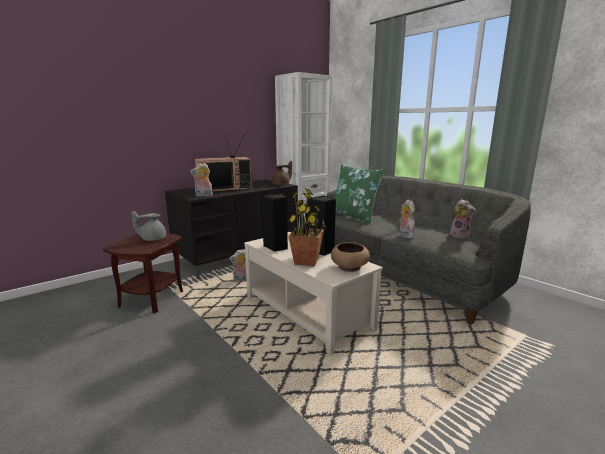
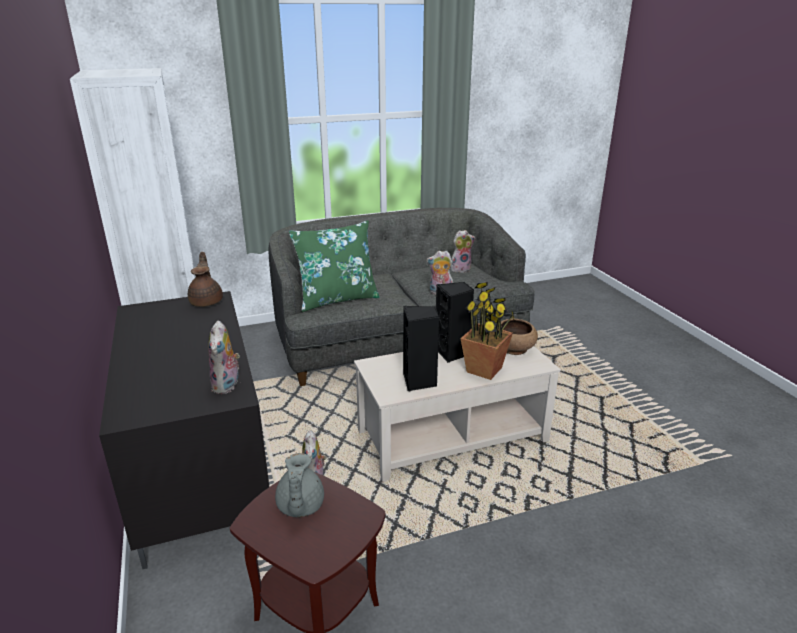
camera: 70 degrees left, 10 degrees up
television [195,127,252,192] -> none

